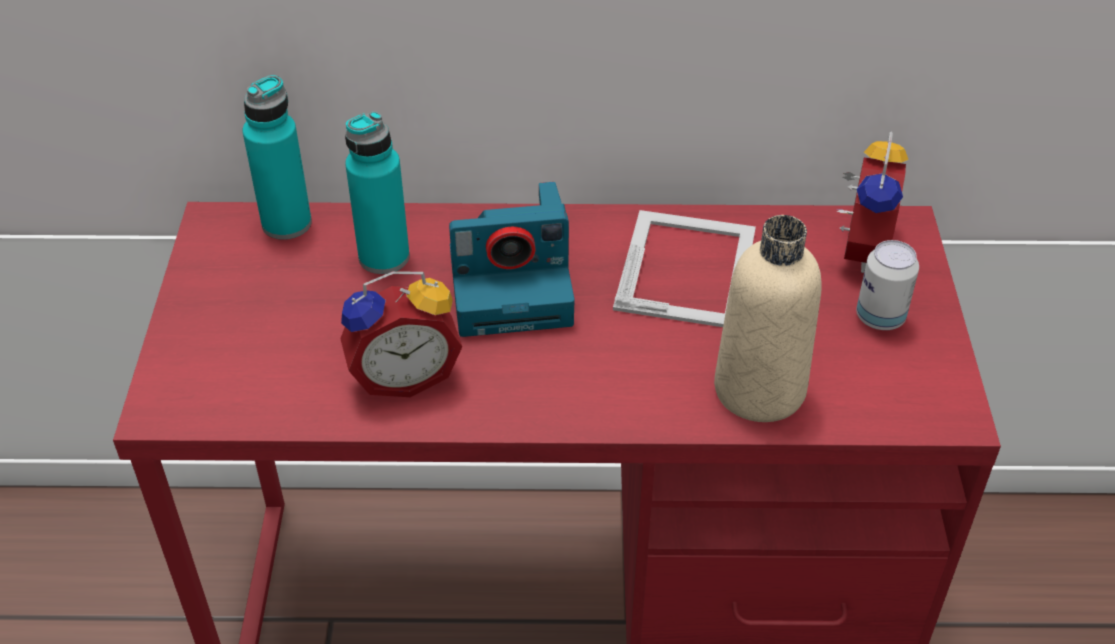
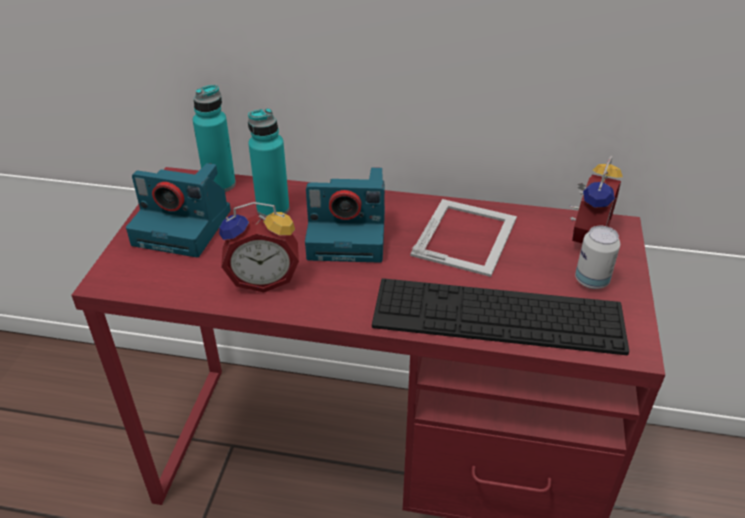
camera: 10 degrees right, 5 degrees down
beige bottle [714,215,822,422] -> keyboard [372,278,629,355]
none -> camera [126,163,231,257]

